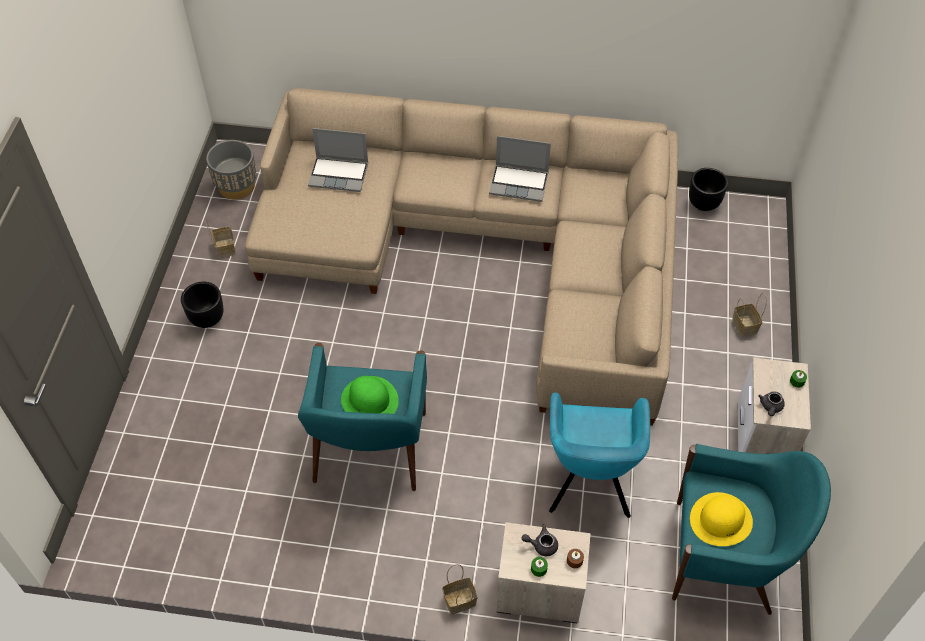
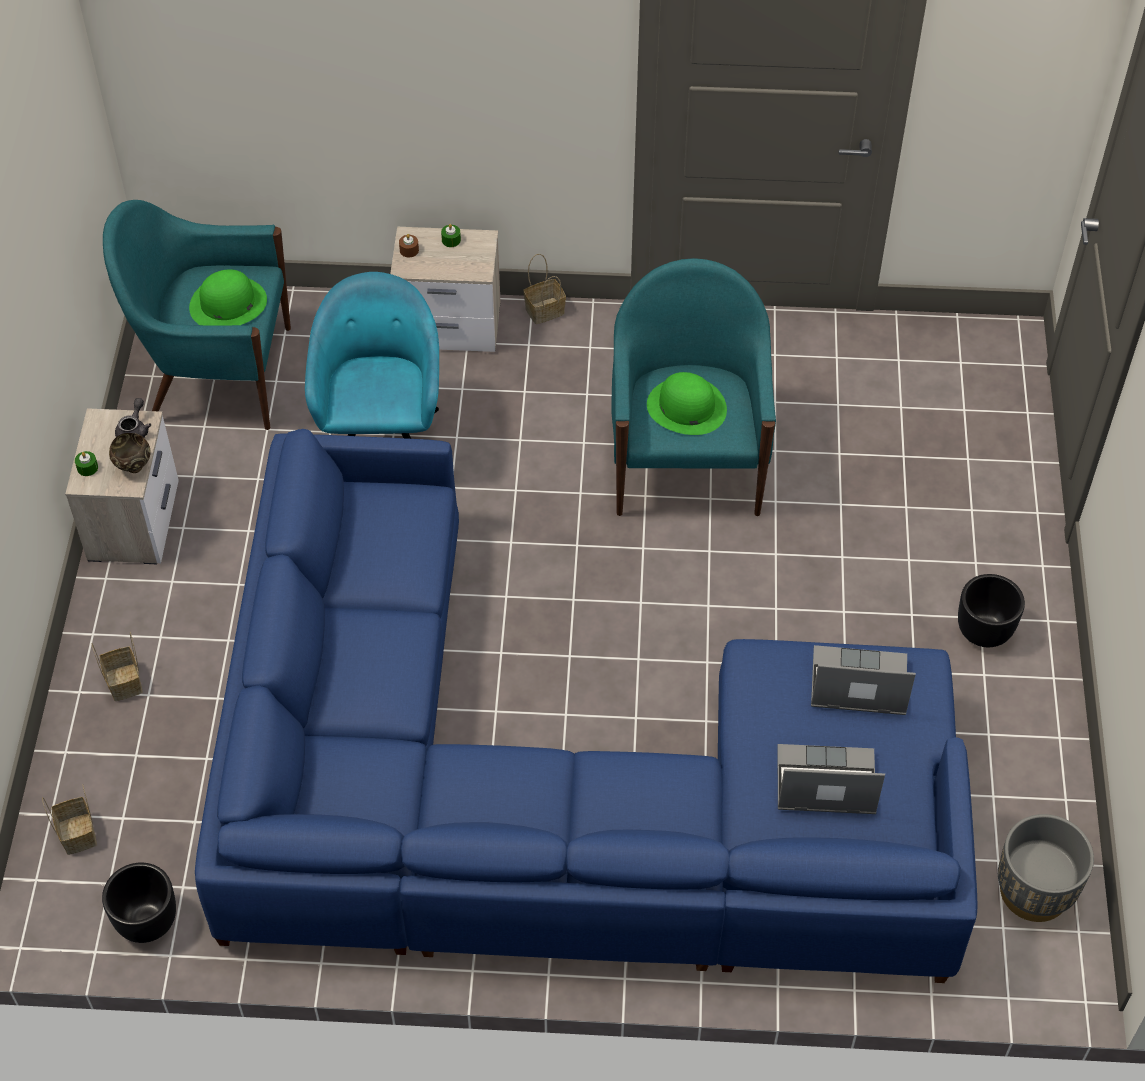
camera: 175 degrees right, 0 degrees up
basket [205,215,236,258] -> basket moved to [42,784,97,855]
beige sofa [245,88,678,426] -> blue sofa [195,429,978,983]
laptop [489,136,551,202] -> laptop moved to [811,645,916,715]
grey teapot [522,524,558,556] -> none
yellow hat [690,492,753,546] -> green hat [189,269,267,325]
none -> brown bowl [109,433,151,473]

